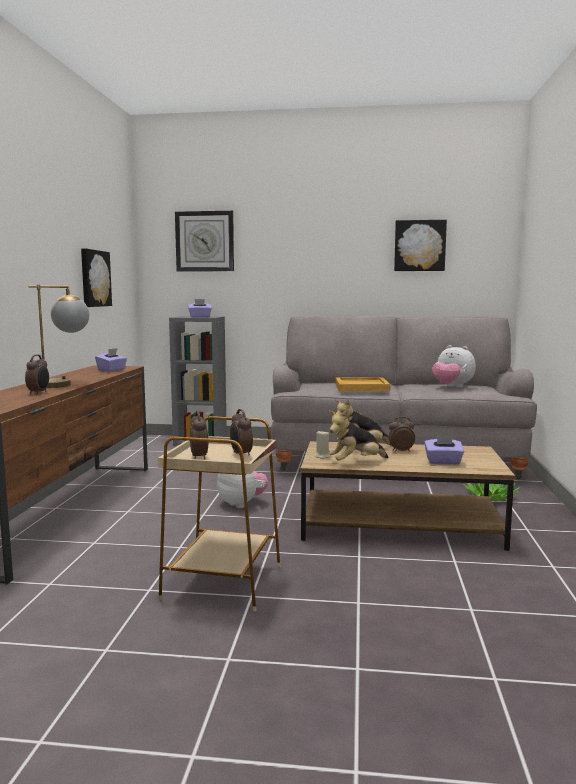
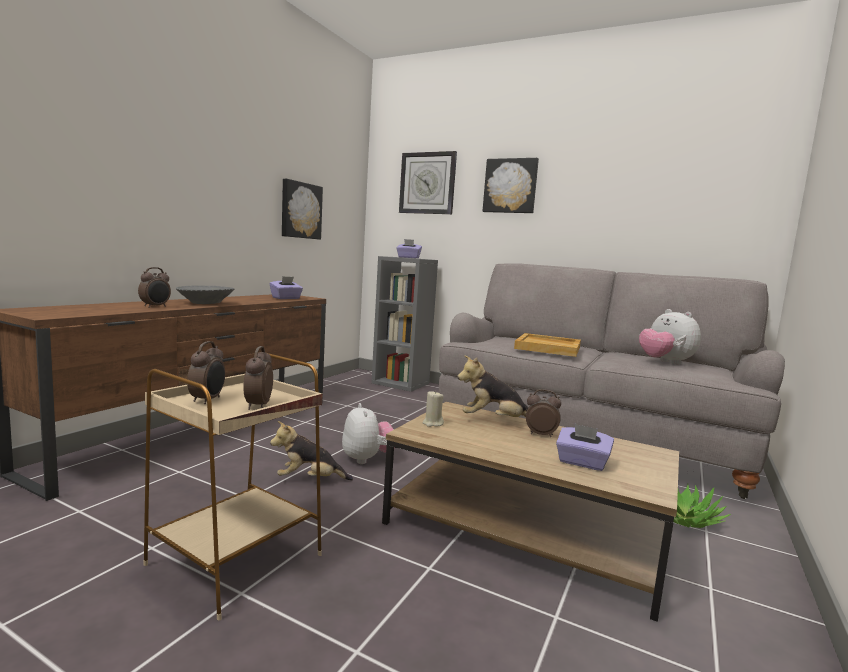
camera: 20 degrees right, 0 degrees up
table lamp [29,285,89,388] -> grey bowl [176,285,234,304]
plush toy [329,411,388,461] -> plush toy moved to [270,421,353,480]
picture [394,220,447,271] -> picture moved to [483,158,539,213]

